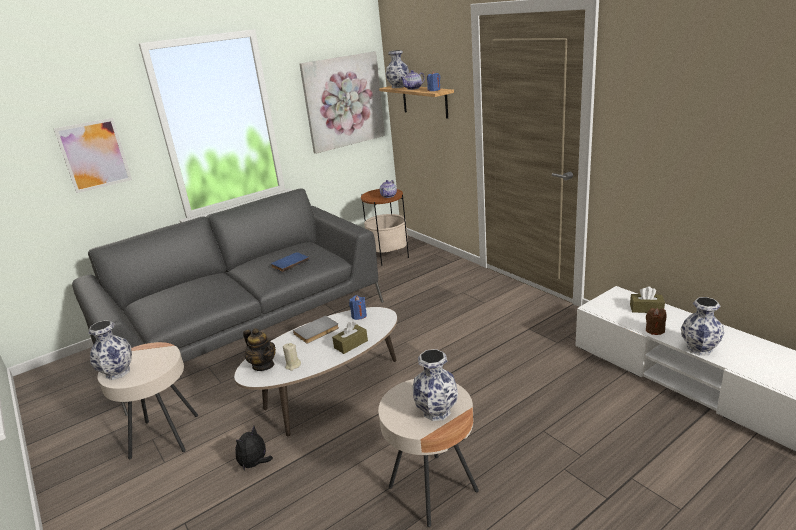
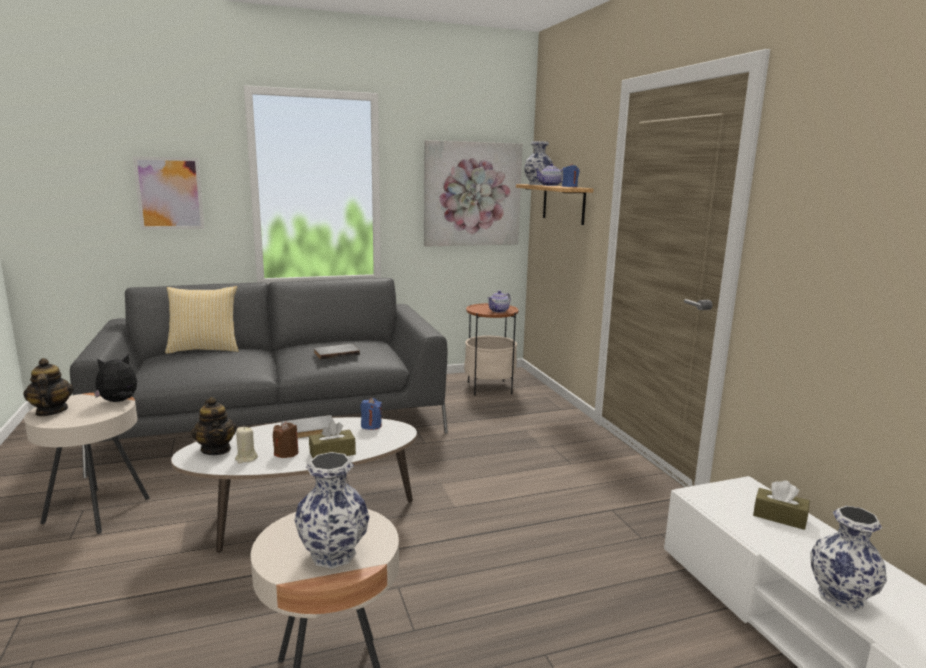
camera: 15 degrees right, 10 degrees down
vase [88,320,132,380] -> teapot [23,358,73,416]
plush toy [235,426,273,471] -> plush toy moved to [94,355,137,402]
blue book [271,252,310,272] -> grey book [314,344,360,360]
brown candle [646,308,666,335] -> brown candle moved to [273,422,299,458]
none -> pillow [165,286,238,354]

